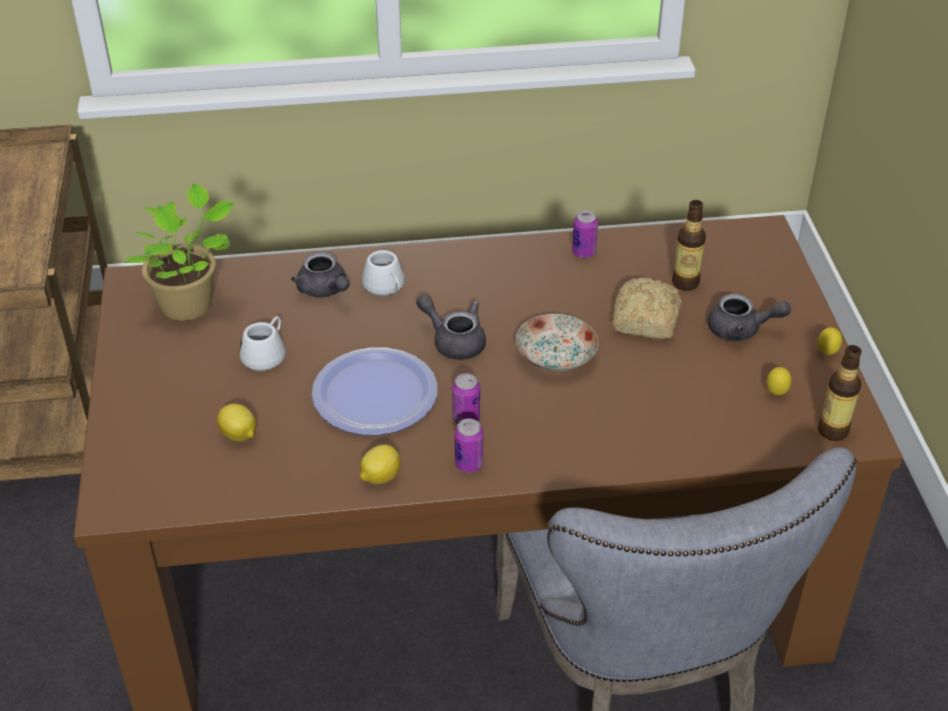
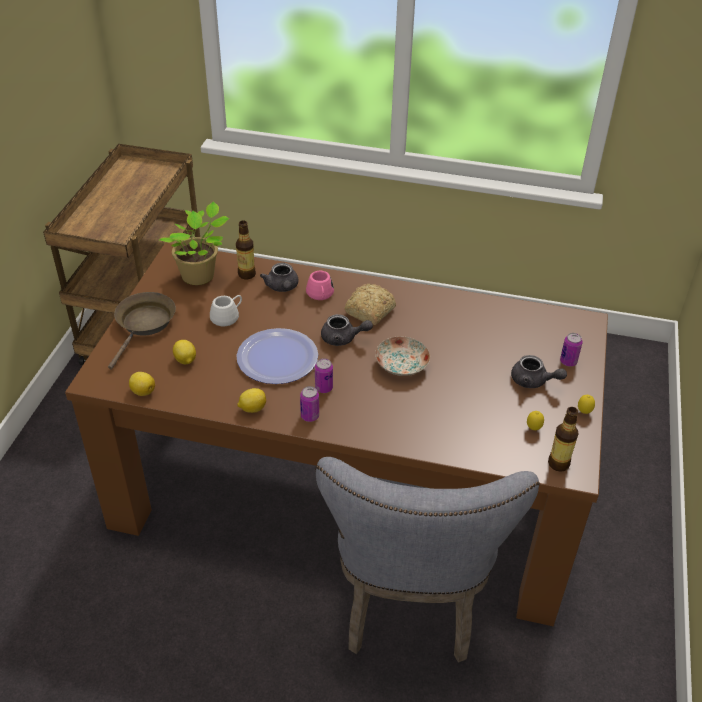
camera: 20 degrees right, 0 degrees up
white mug [362,250,405,296] -> pink mug [306,271,334,300]
grey teapot [416,295,486,360] -> grey teapot turned 135 degrees clockwise [321,314,373,346]
can [572,210,598,258] -> can moved to [560,333,583,367]
bread [613,277,682,339] -> bread moved to [344,284,396,325]
bottle [672,200,706,291] -> bottle moved to [236,220,256,279]
none -> brown frying pan [108,292,176,370]
none -> lemon [129,372,155,396]

